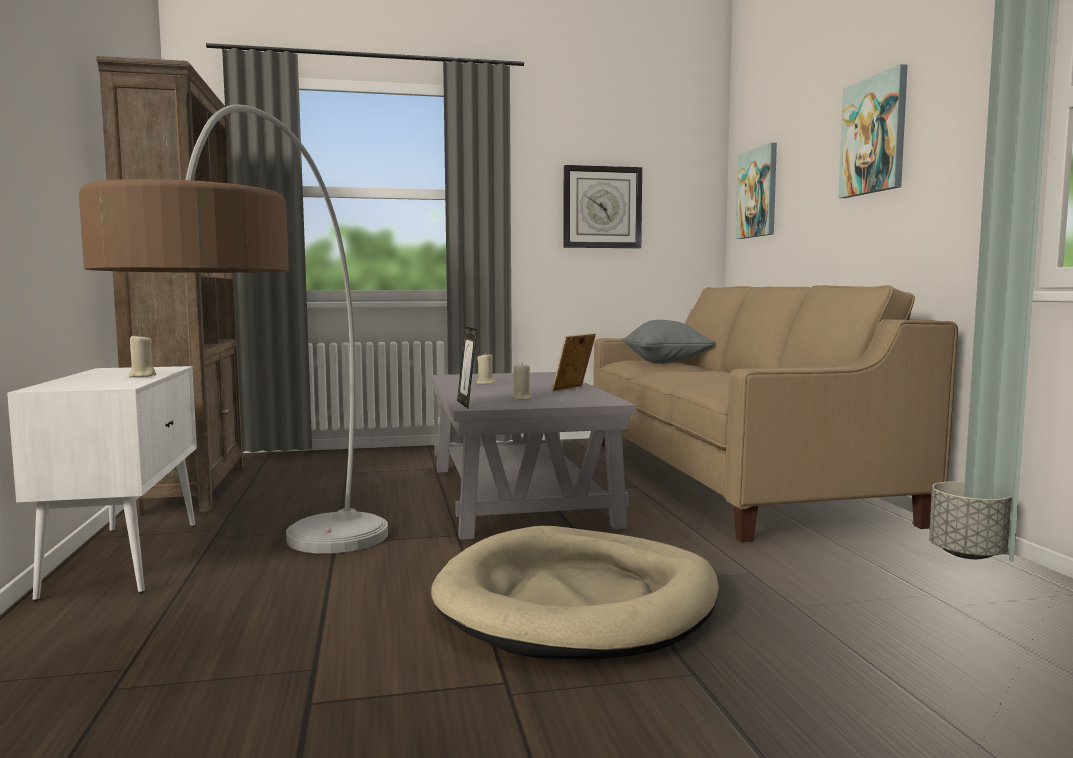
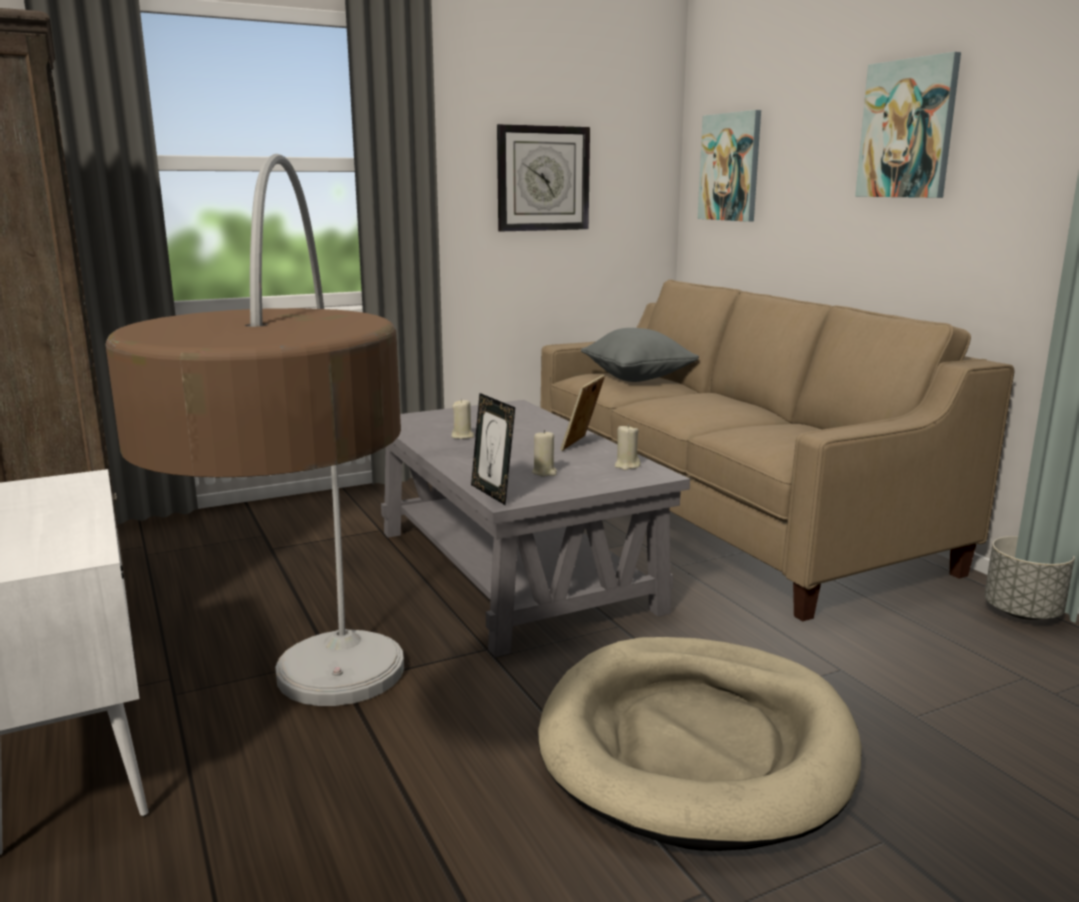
camera: 15 degrees left, 10 degrees up
beige candle [128,334,156,377] -> beige candle moved to [615,424,641,470]

